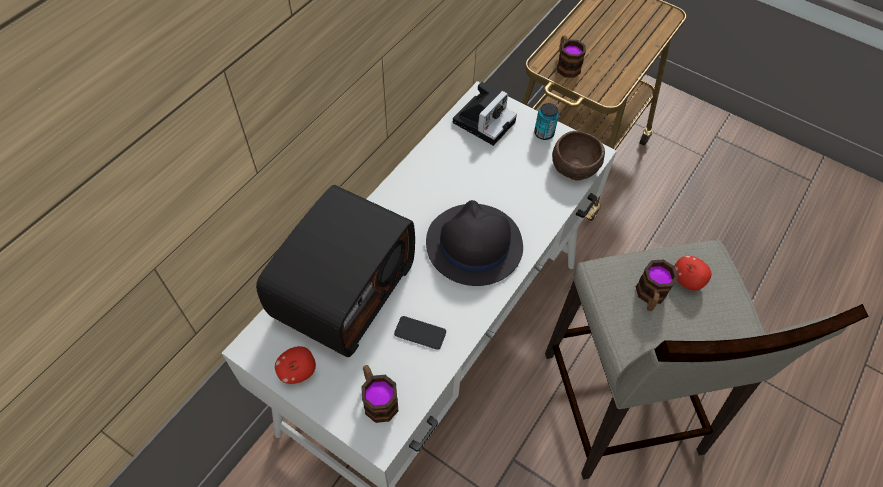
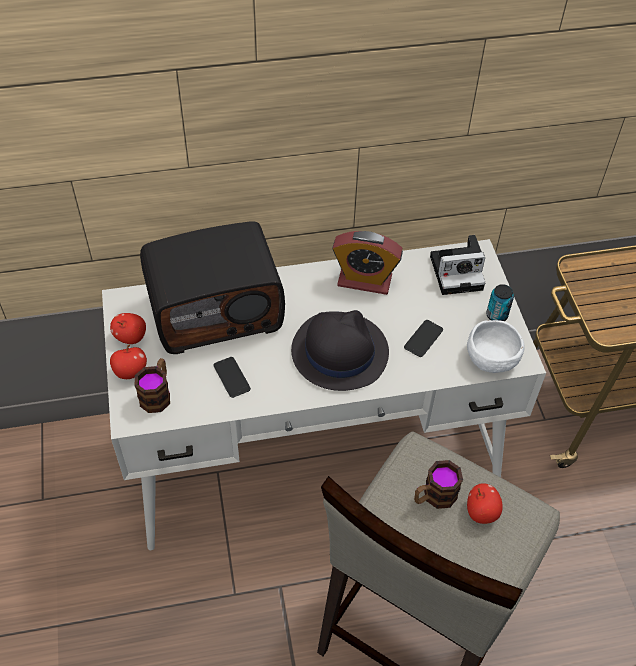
camera: 45 degrees right, 5 degrees down
brown bowl [552,131,605,181] -> white bowl [467,320,525,373]
mug [557,35,586,78] -> none
none -> apple [110,345,147,379]
none -> alarm clock [332,231,403,295]
none -> phone [404,320,443,357]

